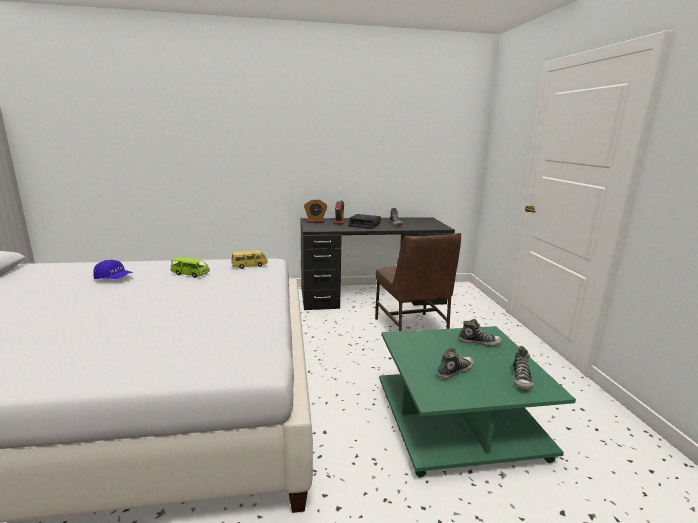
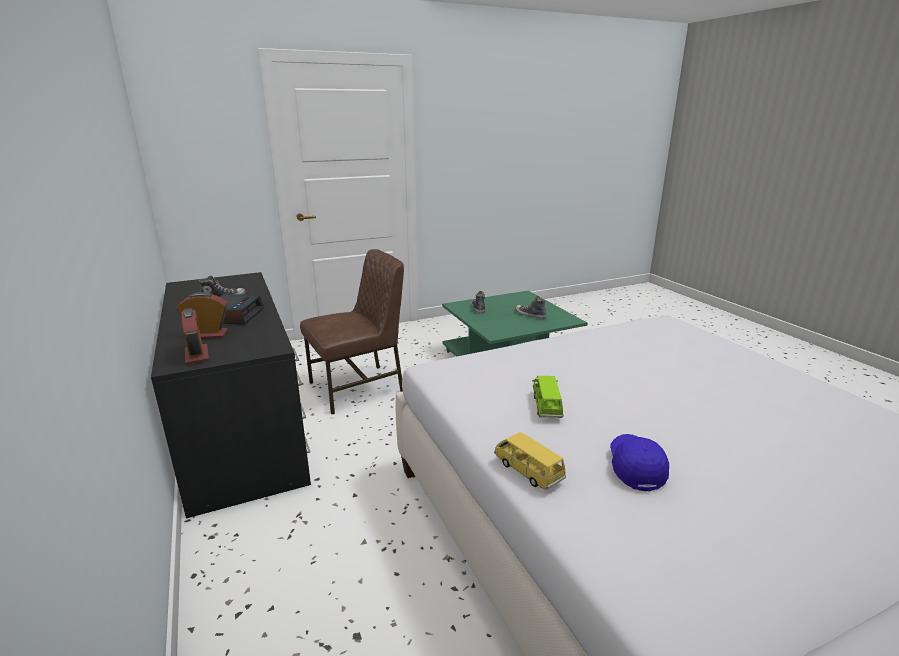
camera: 105 degrees left, 5 degrees up
yellow toy car [231,250,268,269] -> yellow toy car moved to [494,432,566,490]
shoe [513,346,534,389] -> none

